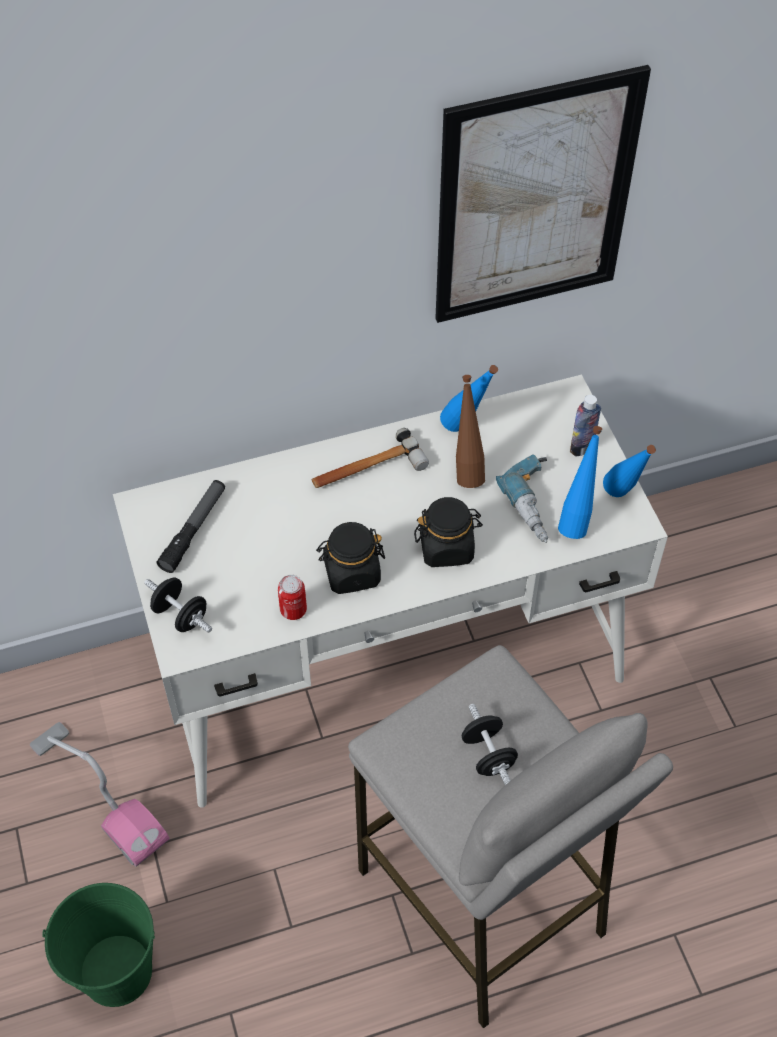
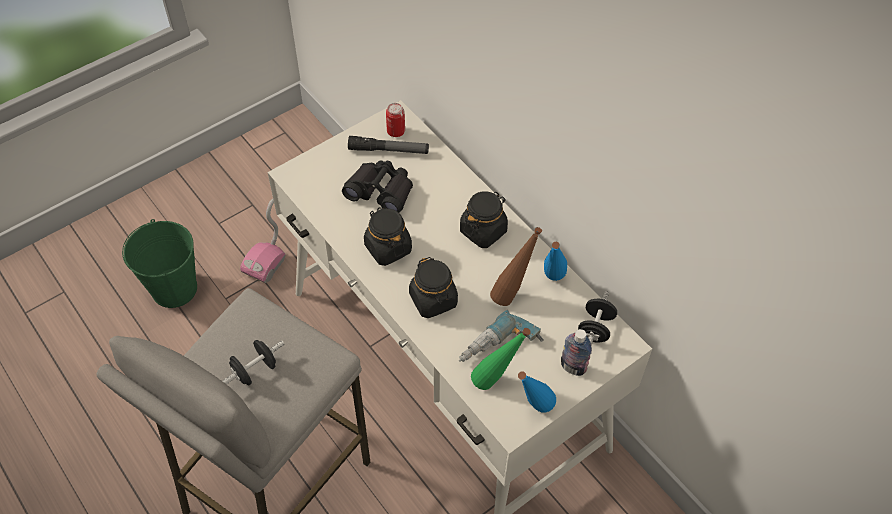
camera: 70 degrees right, 0 degrees up
black dumbbell [144,578,212,632] -> black dumbbell moved to [578,291,617,346]
can [278,575,307,620] -> can moved to [386,103,405,137]
hammer [311,428,429,488] -> black jar [460,191,508,248]
picture [435,65,651,323] -> none
blue bottle [558,426,602,539] -> green bottle [471,328,531,390]
none -> black binoculars [342,161,413,213]

